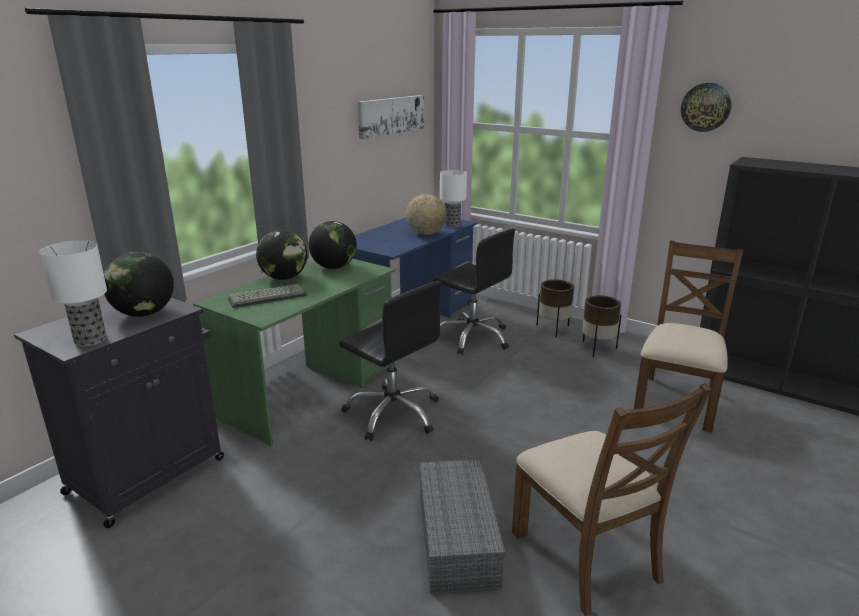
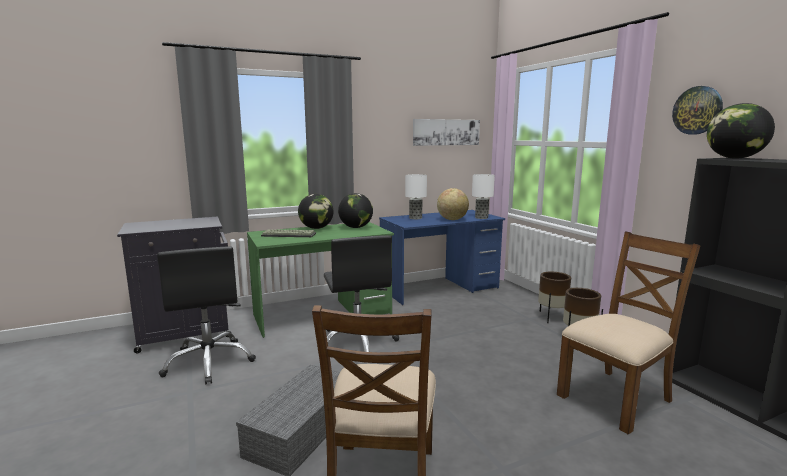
camera: 30 degrees right, 10 degrees down
table lamp [39,240,107,346] -> table lamp moved to [405,174,427,219]
globe [104,252,174,317] -> globe moved to [707,103,775,159]
black office chair [434,228,515,355] -> black office chair moved to [157,246,256,384]

